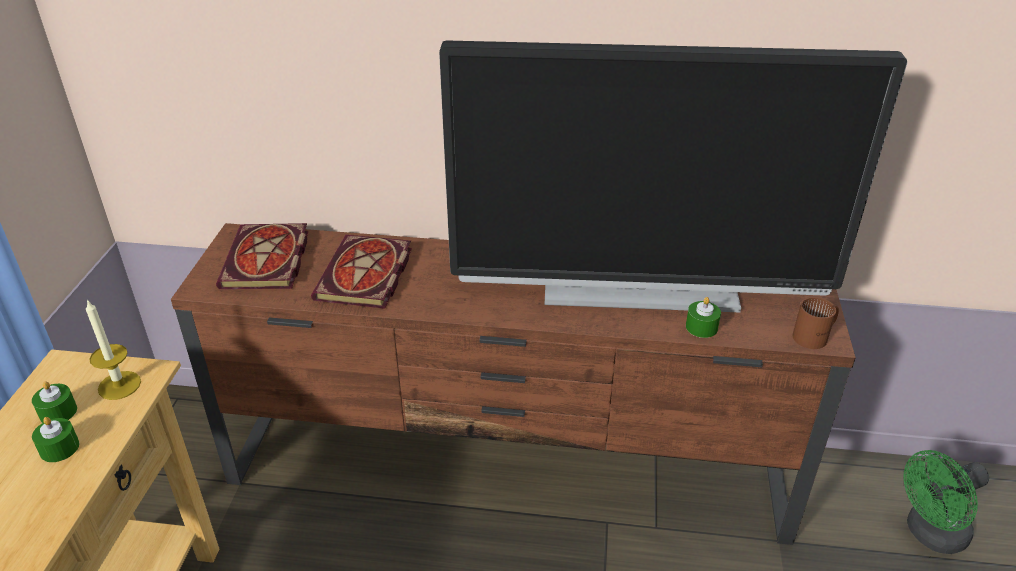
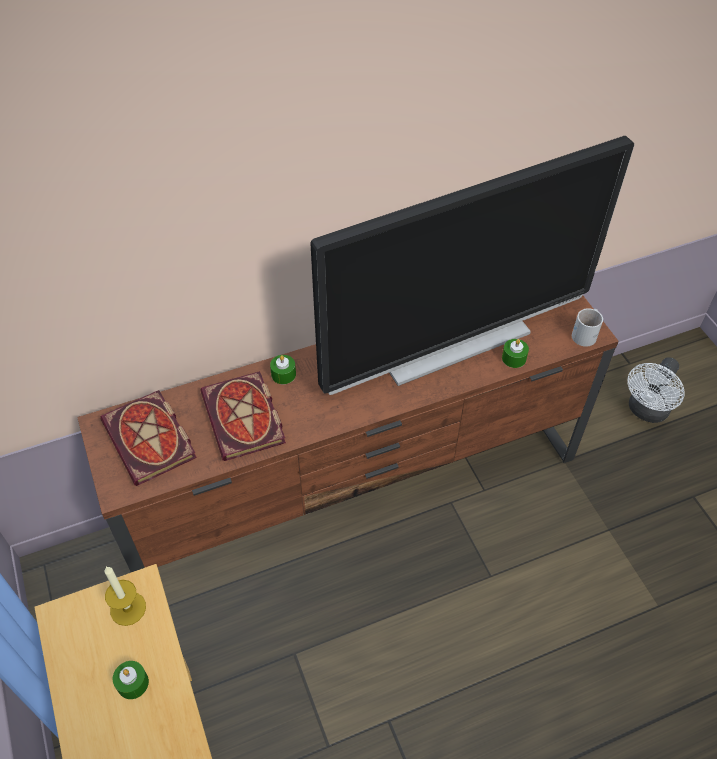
camera: 30 degrees left, 15 degrees up
green candle [32,381,77,423] -> green candle moved to [270,355,296,384]
brown mug [792,297,839,349] -> white mug [572,308,603,347]
green fan [903,450,989,554] -> white fan [627,357,685,423]

